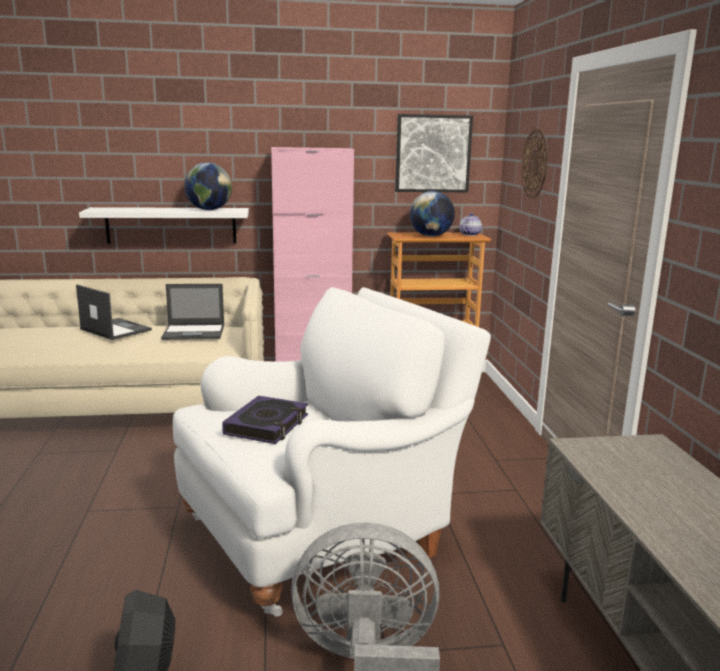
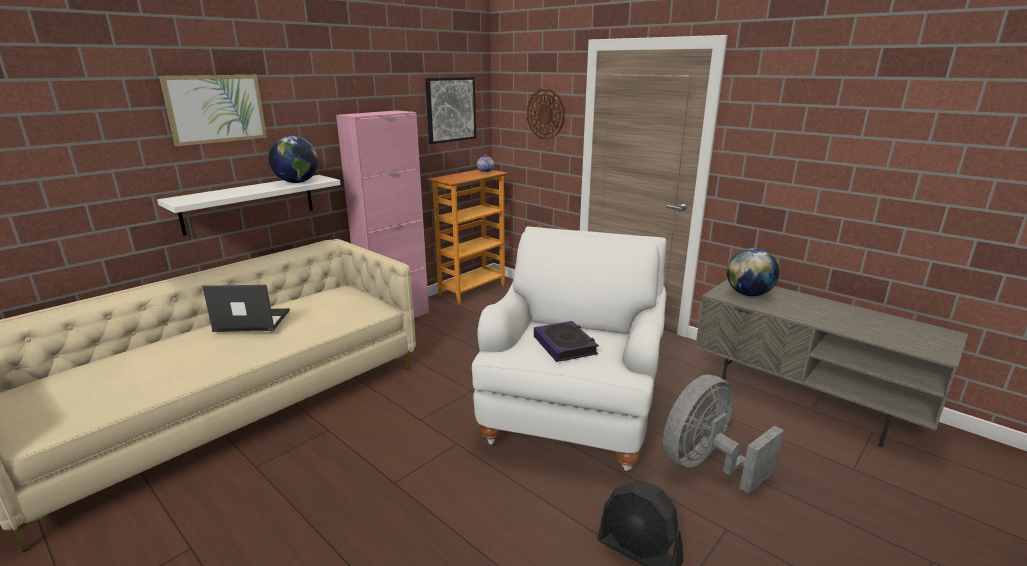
camera: 40 degrees left, 5 degrees up
laptop [161,284,224,340] -> none
globe [410,191,455,237] -> globe moved to [727,248,779,296]
none -> picture [159,75,267,146]

